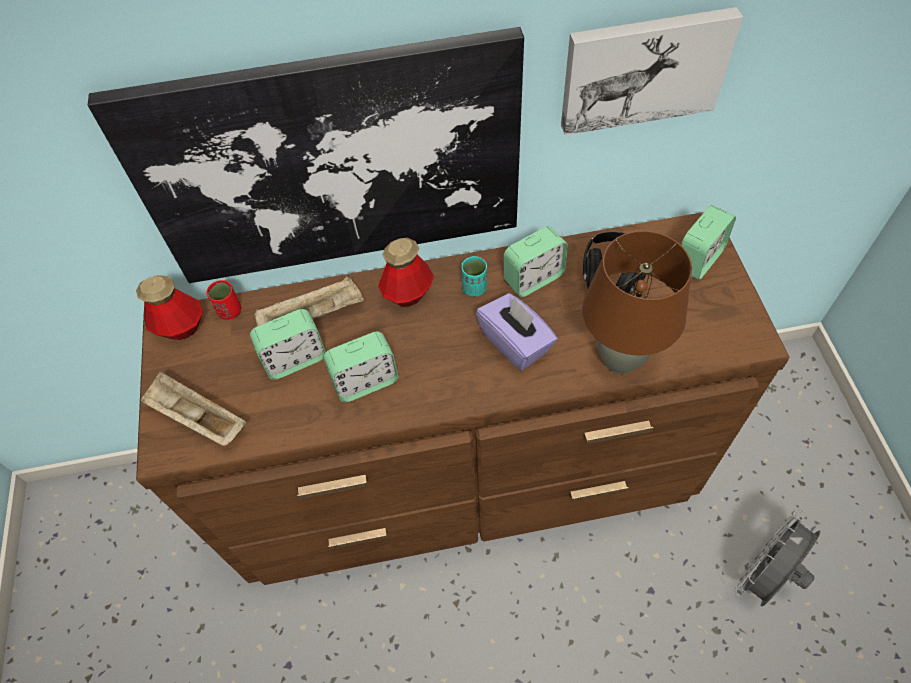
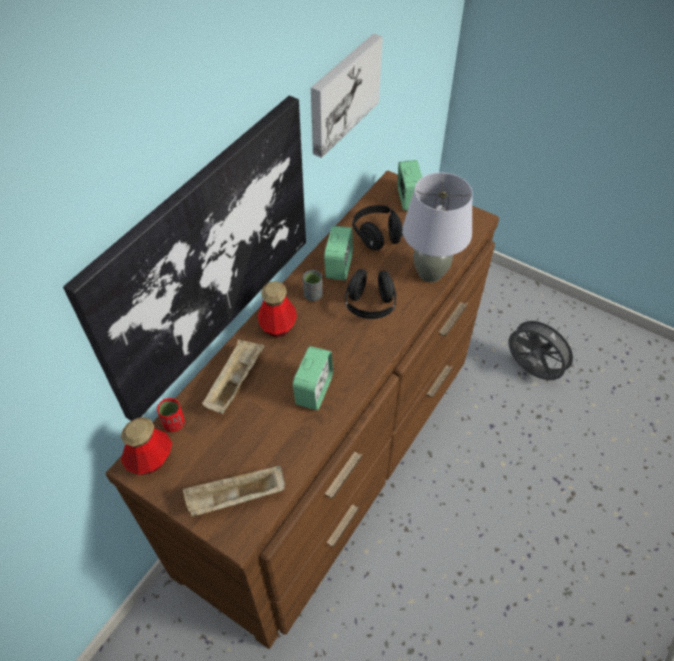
camera: 50 degrees left, 5 degrees down
alarm clock [250,309,326,380] -> none
turquoise cup [461,256,487,297] -> grey cup [303,270,323,301]
purple tissue box [476,293,557,370] -> black headphones [345,269,396,319]
brown table lamp [582,230,692,374] -> grey table lamp [403,172,473,283]
grey fan [734,509,821,606] -> grey fan turned 135 degrees clockwise [508,316,579,380]

